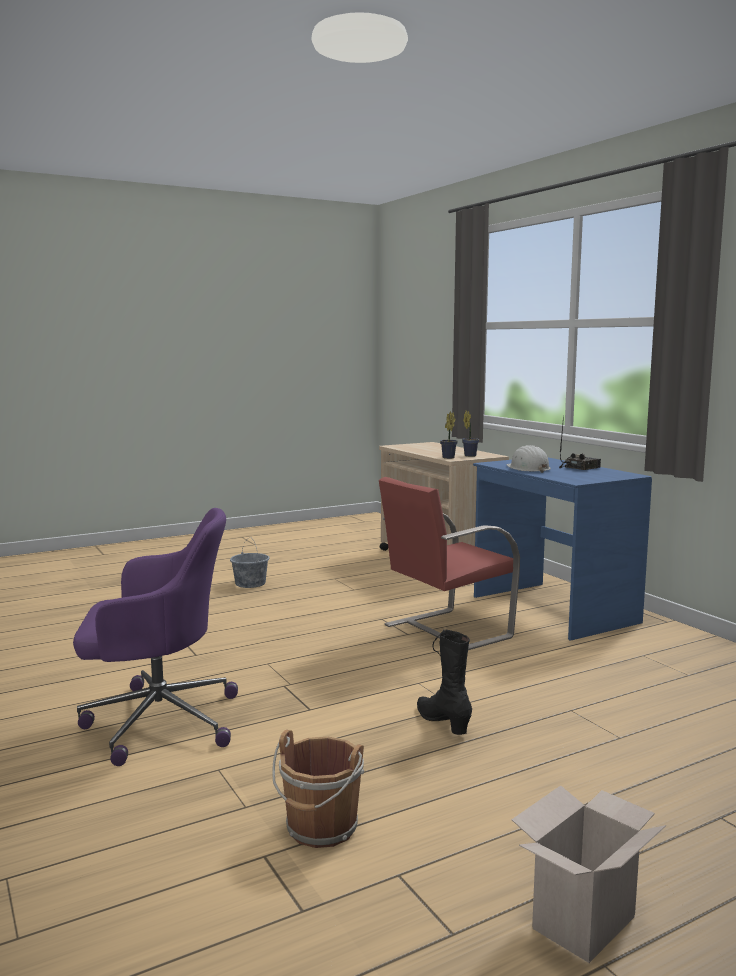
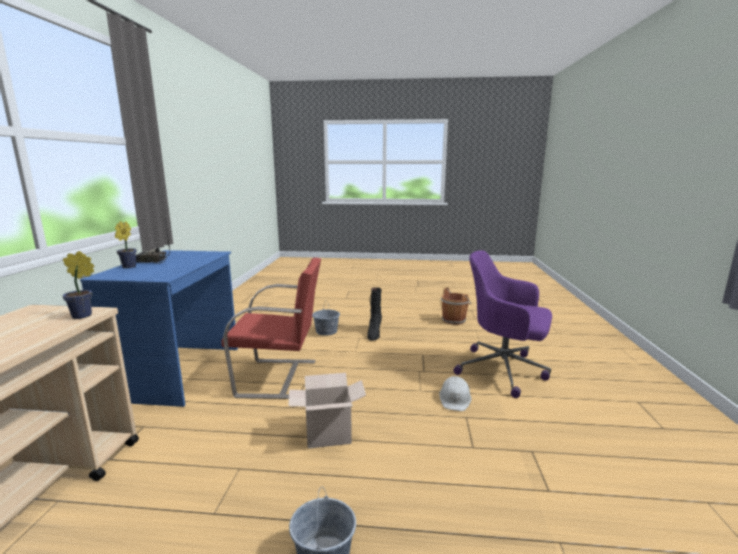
camera: 145 degrees left, 5 degrees up
potted plant [462,410,479,457] -> potted plant moved to [115,221,137,268]
white hard hat [506,445,551,473] -> white hard hat moved to [439,376,472,411]
cardboard box [512,785,666,963] -> cardboard box moved to [288,373,366,449]
none -> grey bucket [312,304,340,336]

